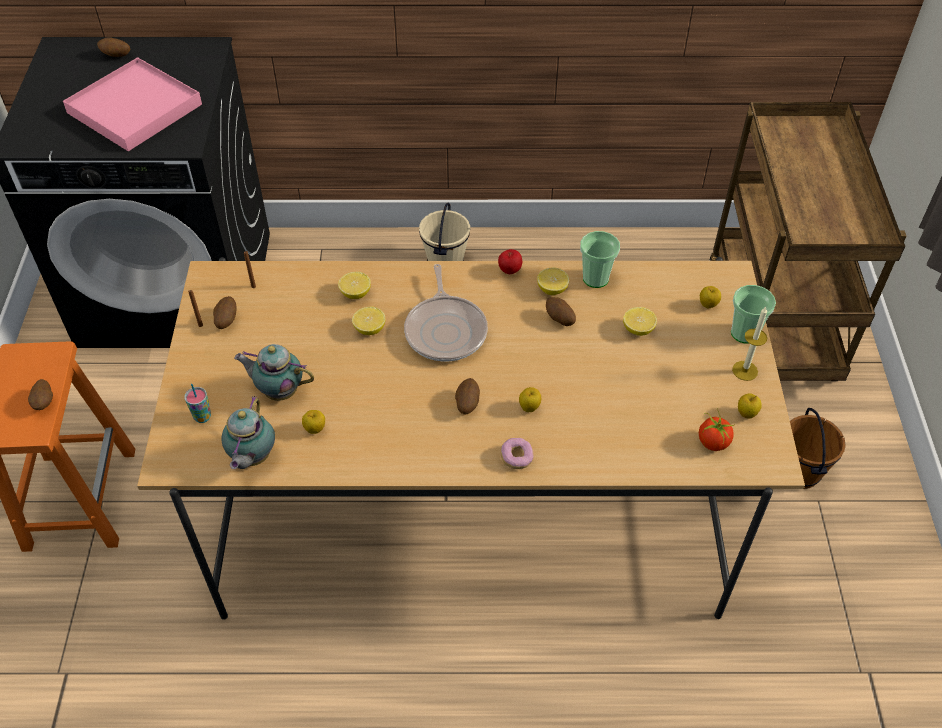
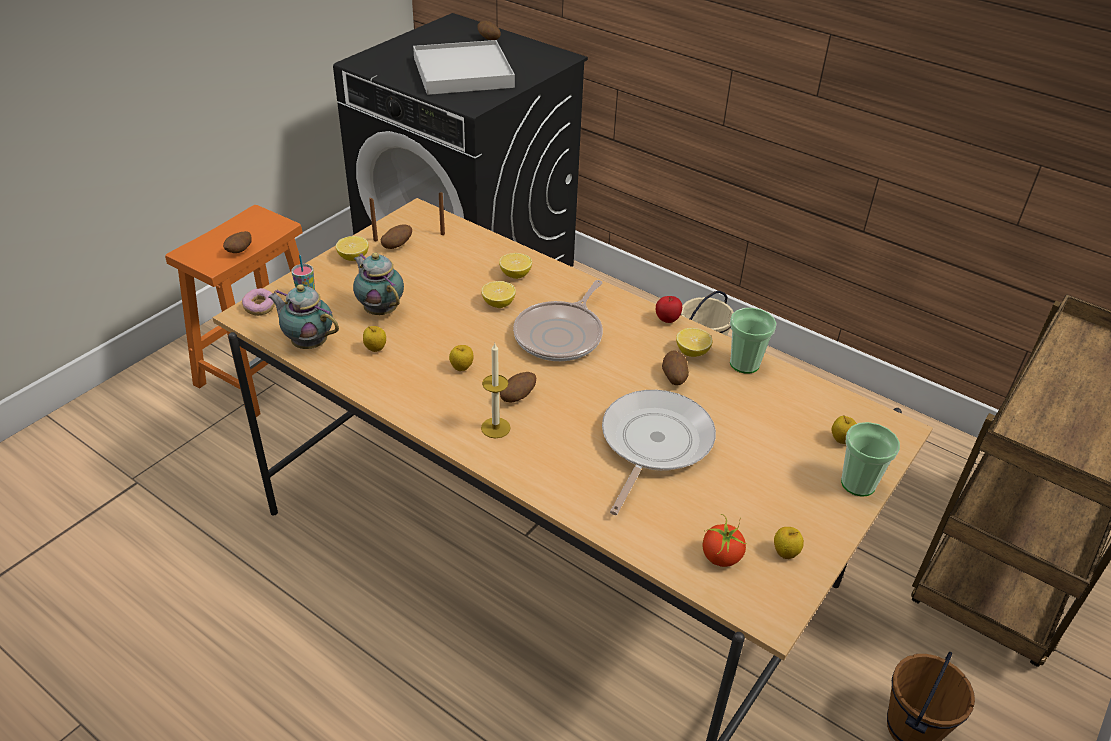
camera: 35 degrees right, 10 degrees down
pink tray [63,57,202,151] -> white tray [413,40,515,95]
teapot [222,396,275,469] -> teapot turned 75 degrees clockwise [268,284,339,349]
donut [501,438,533,469] -> donut moved to [242,288,275,316]
apple [519,387,541,412] -> apple moved to [449,345,473,371]
lemon [623,307,657,336] -> lemon moved to [336,236,369,261]
candle [732,307,767,381] -> candle moved to [481,343,511,438]
none -> frying pan [602,390,716,515]

